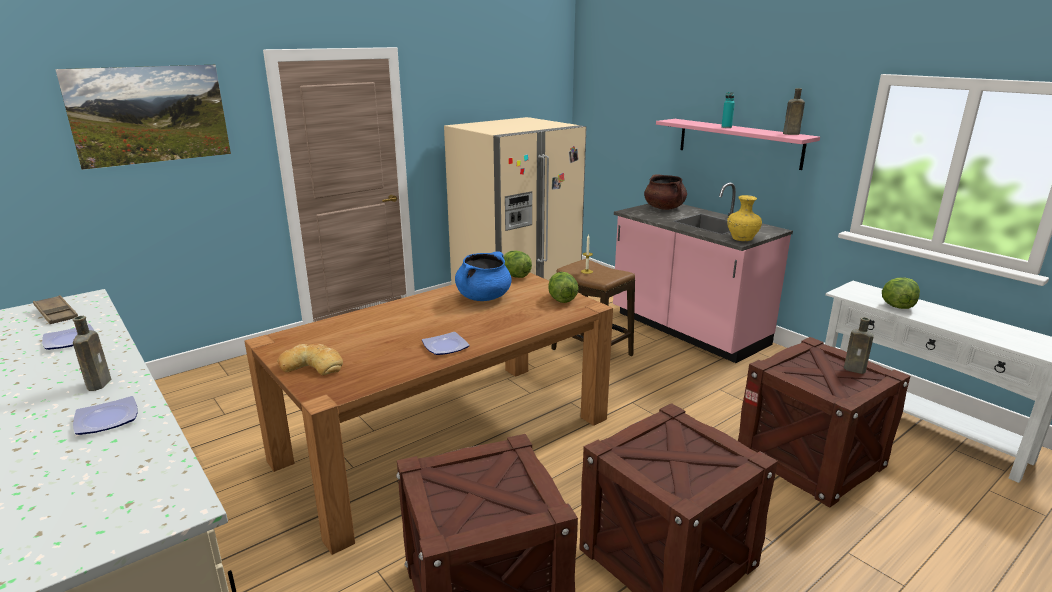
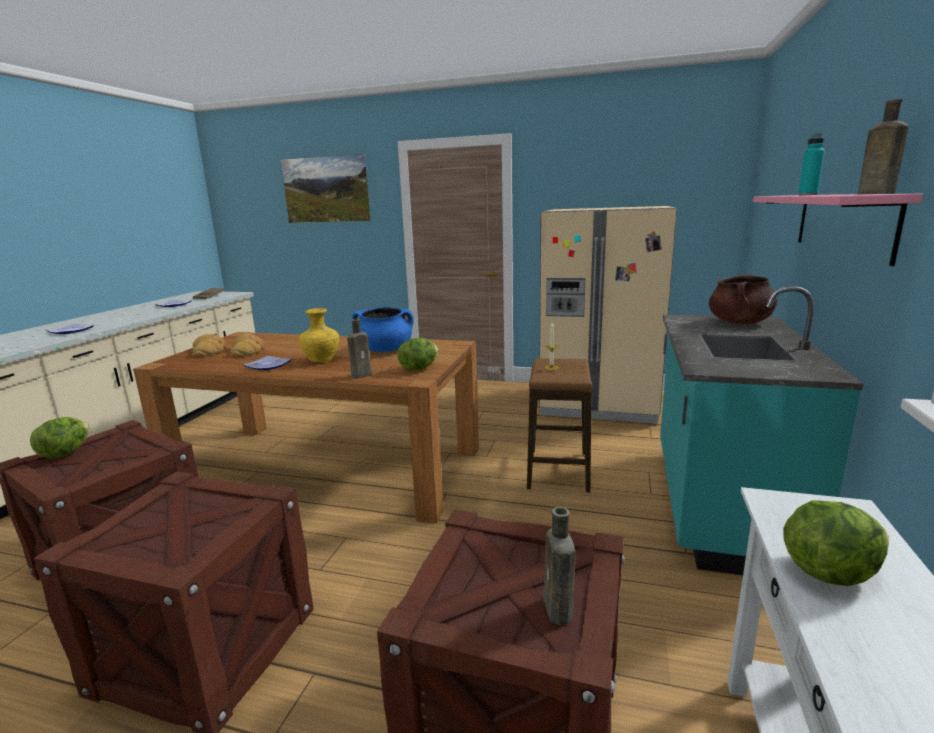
camera: 55 degrees right, 5 degrees down
brown bottle [72,316,112,391] -> brown bottle moved to [347,319,372,378]
lettuce [503,251,532,278] -> lettuce moved to [30,417,89,459]
pink counter [613,182,793,363] -> turquoise counter [660,286,863,575]
yellow vase [727,195,762,241] -> yellow vase moved to [299,308,340,363]
none -> bread [230,334,265,357]

